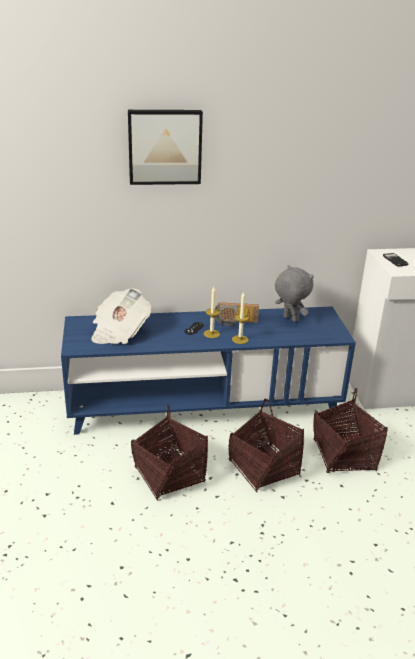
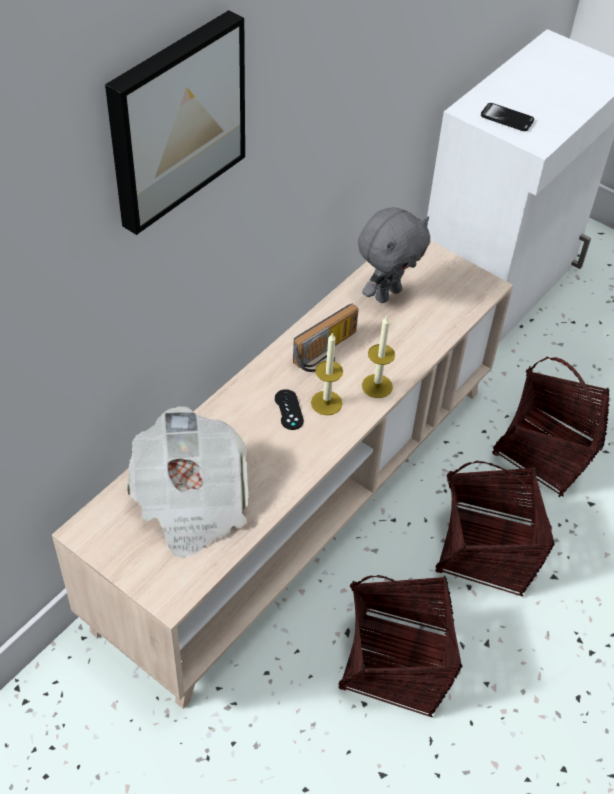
camera: 45 degrees left, 20 degrees up
blue tv stand [61,307,356,435] -> beige tv stand [52,240,513,709]
grey plush toy [275,265,314,322] -> grey plush toy turned 135 degrees clockwise [358,207,430,303]

